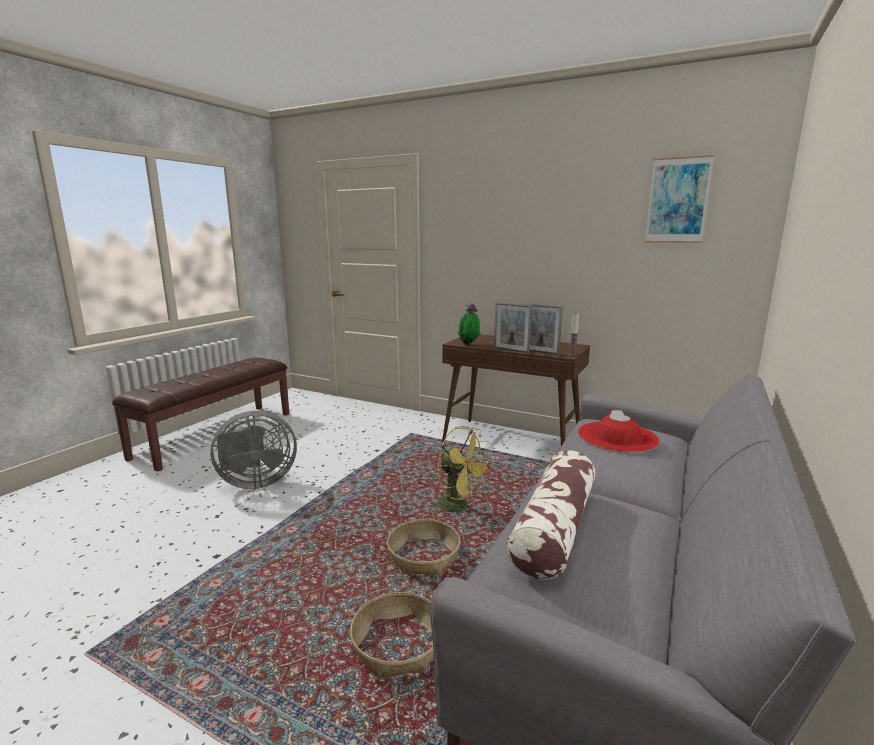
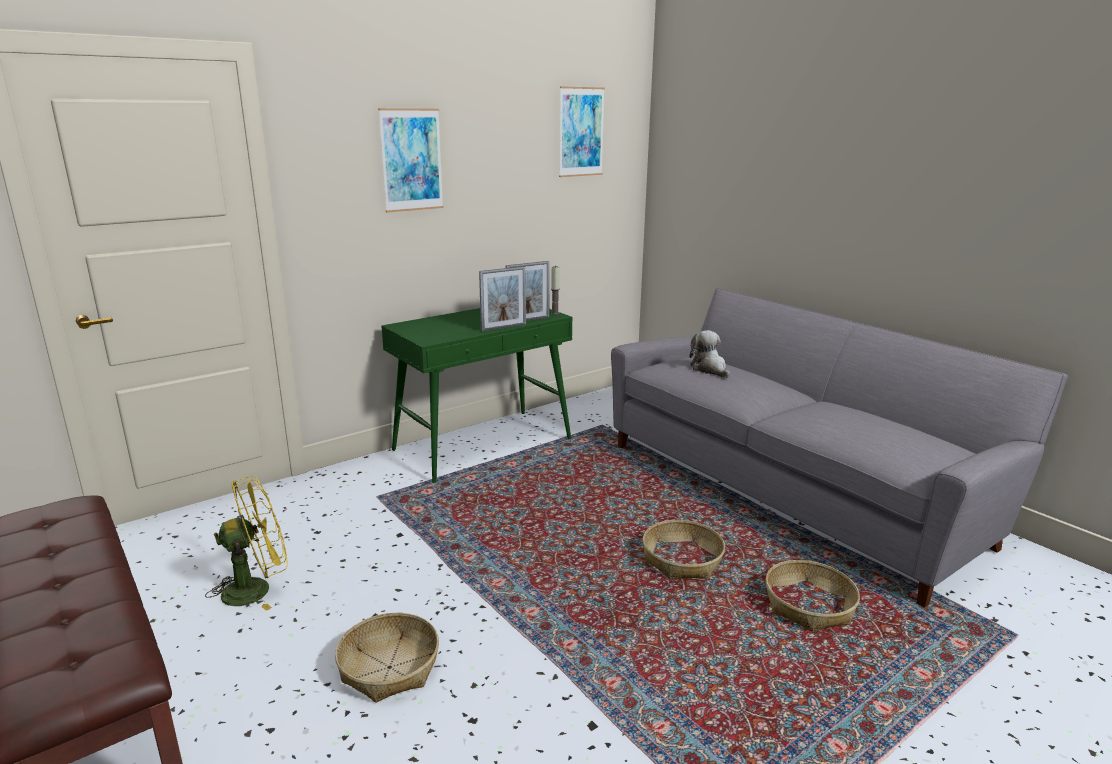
camera: 65 degrees left, 5 degrees up
grey fan [210,411,297,489] -> basket [335,613,439,703]
yellow fan [437,426,491,512] -> yellow fan moved to [205,476,288,611]
brown console table [442,334,590,446] -> green console table [381,308,573,483]
potted plant [458,303,481,345] -> none
pillow [506,450,596,580] -> none
red hat [578,410,660,452] -> plush toy [689,330,730,378]
none -> picture [378,108,444,212]

